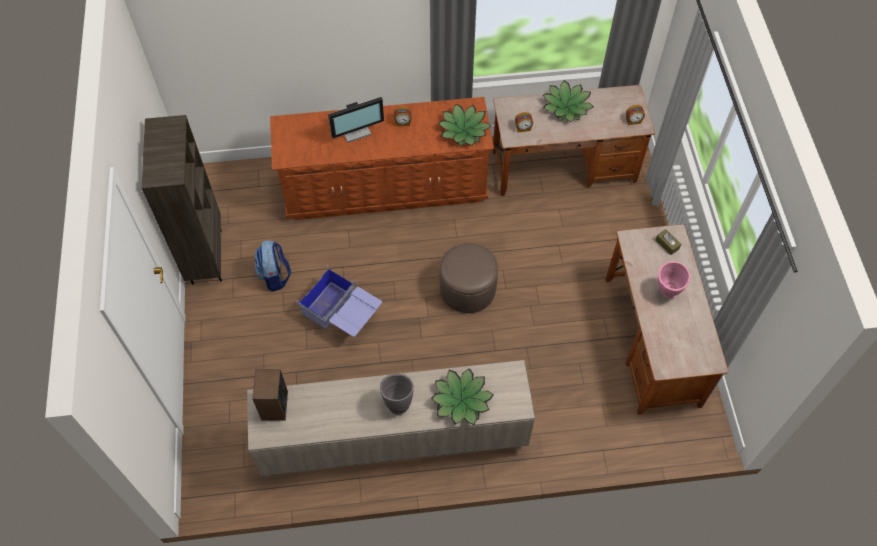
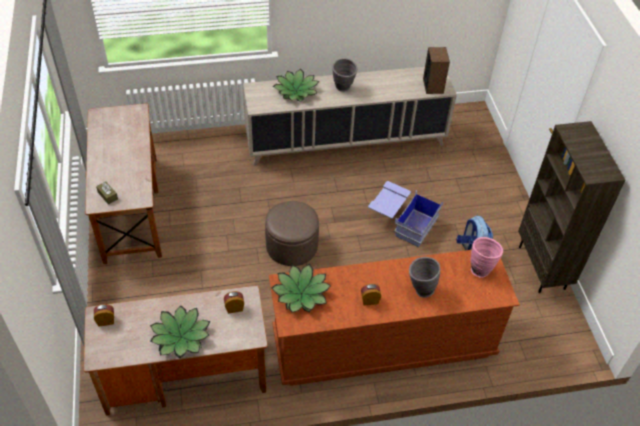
camera: 175 degrees right, 10 degrees down
monitor [328,97,384,143] -> grey vase [409,257,440,298]
pink vase [658,261,690,298] -> pink vase moved to [471,237,503,278]

